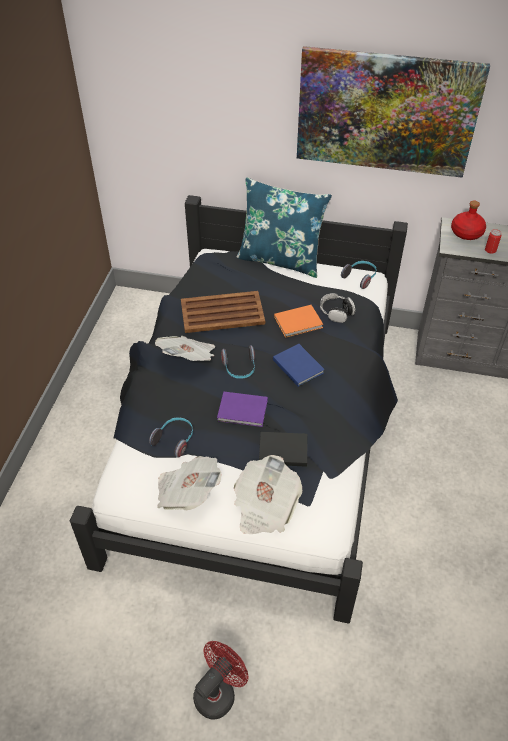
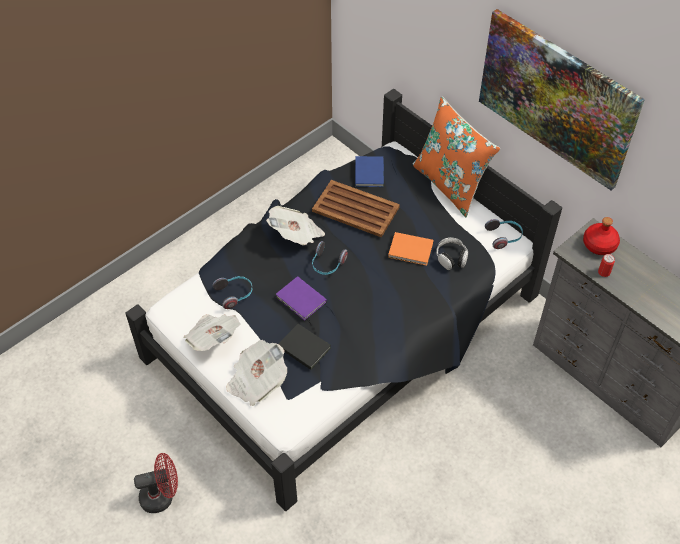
camera: 35 degrees right, 5 degrees up
blue pillow [236,177,332,278] -> orange pillow [413,96,500,217]
blue book [273,344,325,387] -> blue book moved to [355,156,384,187]

